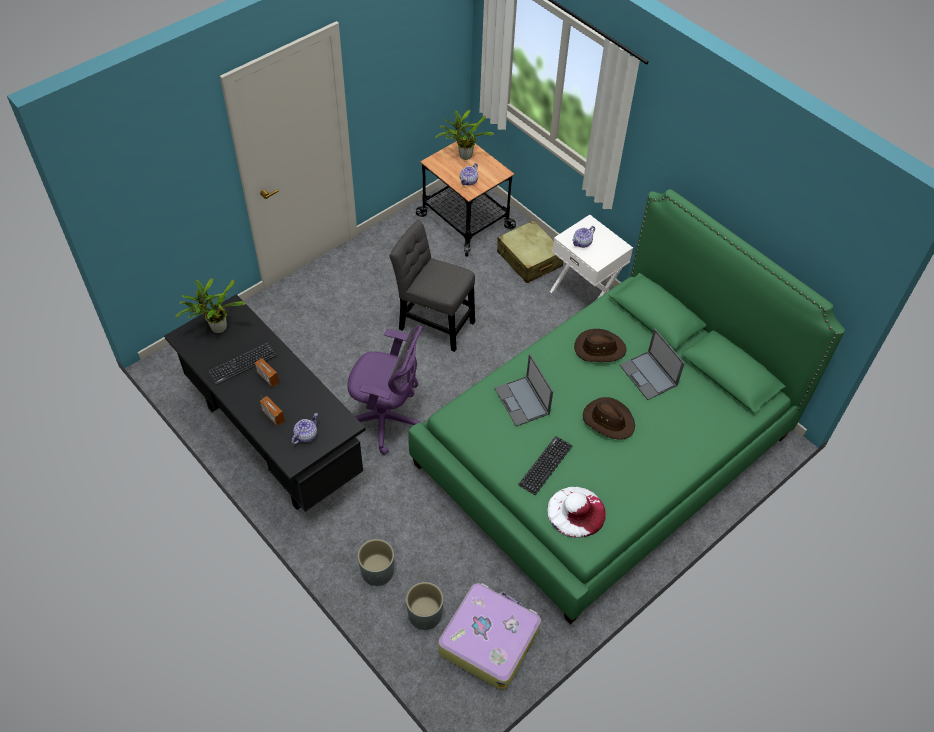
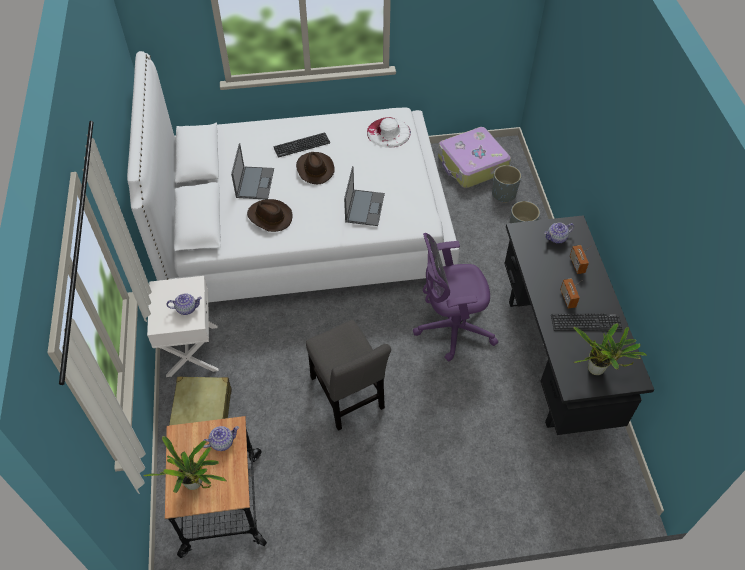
camera: 145 degrees left, 0 degrees up
purple office chair [347,325,422,455] -> purple office chair turned 60 degrees counterclockwise [413,233,498,361]
green bed [408,189,845,624] -> white bed [127,51,459,303]
keyboard [518,436,572,495] -> keyboard moved to [273,133,330,157]

